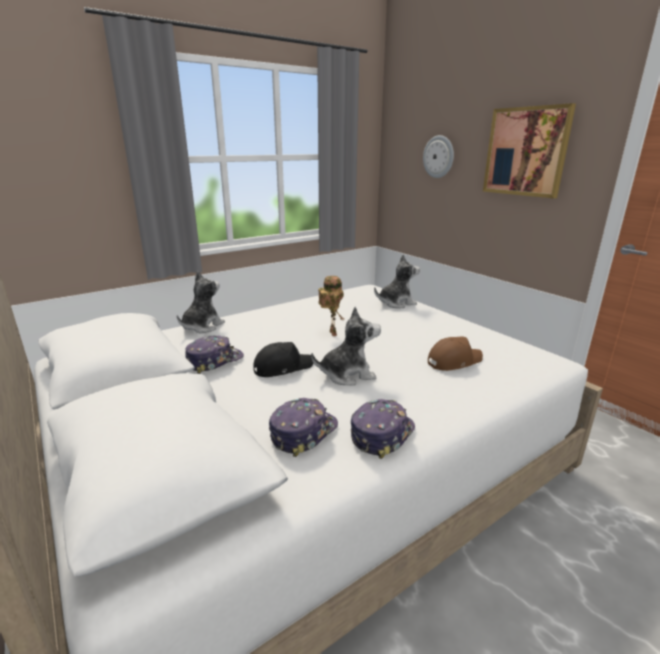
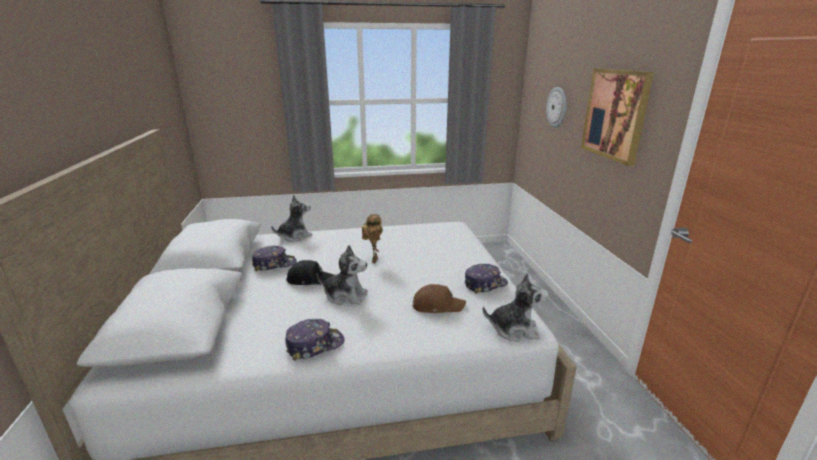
camera: 25 degrees right, 0 degrees up
cap [269,398,338,457] -> cap moved to [465,264,508,294]
plush toy [374,255,420,308] -> plush toy moved to [483,273,549,342]

